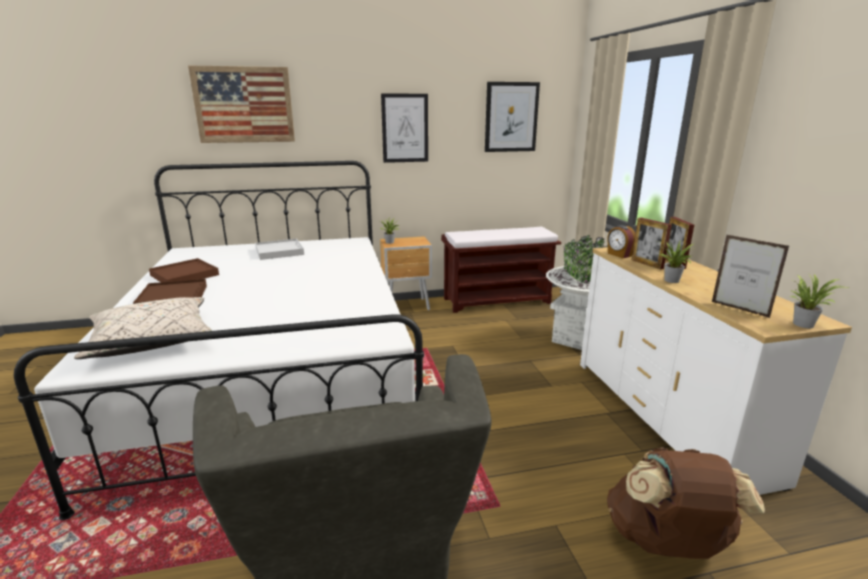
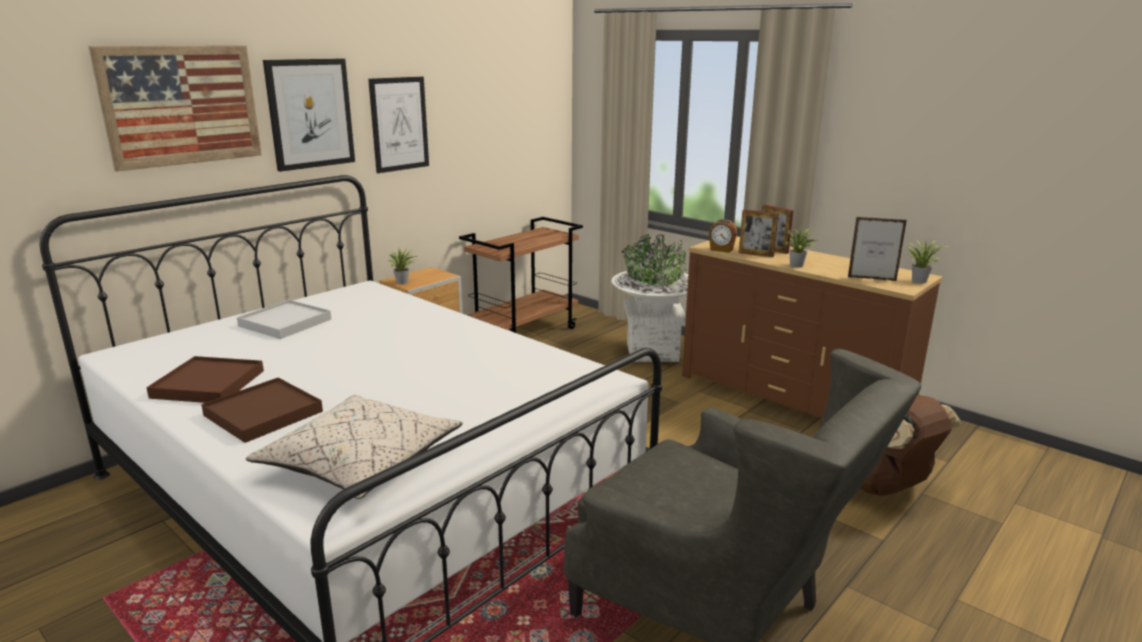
camera: 35 degrees left, 0 degrees up
brown bench [441,227,561,313] -> brown cart [459,217,583,333]
picture [485,82,540,152] -> picture moved to [263,59,355,172]
white dresser [580,247,852,495] -> brown dresser [682,236,943,418]

